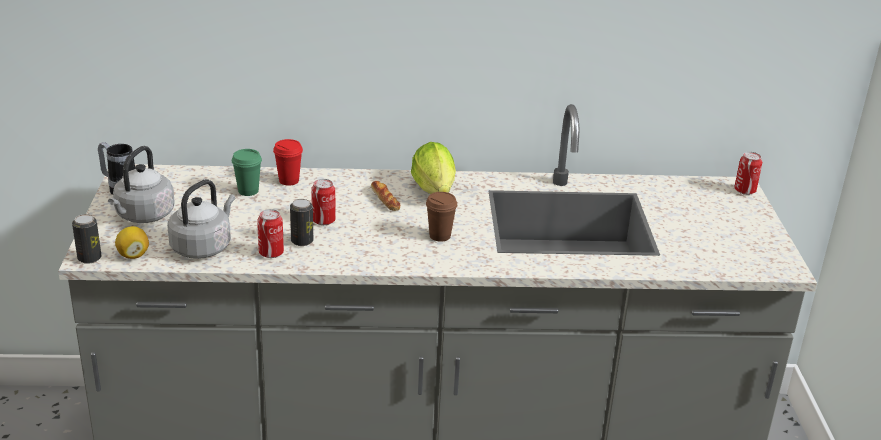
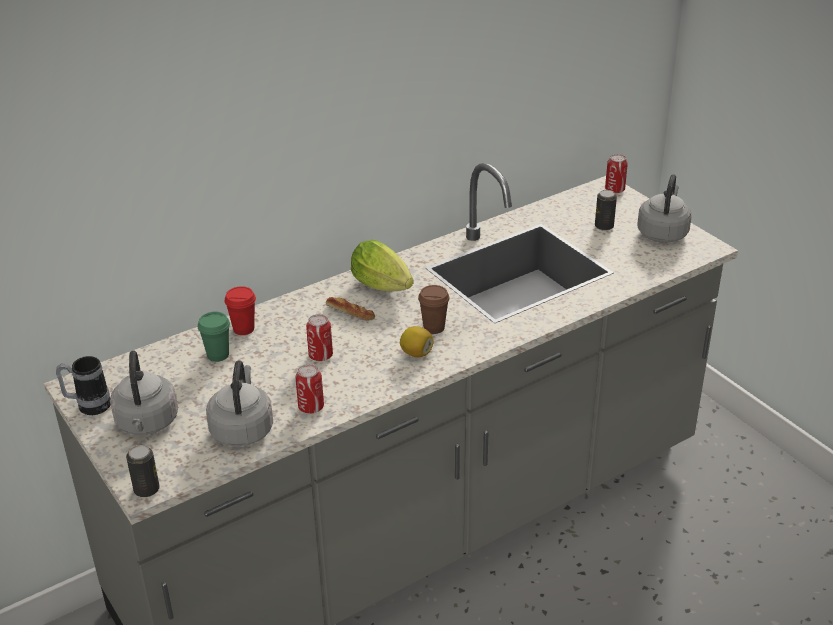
camera: 30 degrees left, 5 degrees up
lemon [115,226,149,259] -> lemon moved to [400,326,433,357]
can [290,199,313,246] -> can moved to [595,190,617,231]
none -> grey kettle [638,174,691,243]

